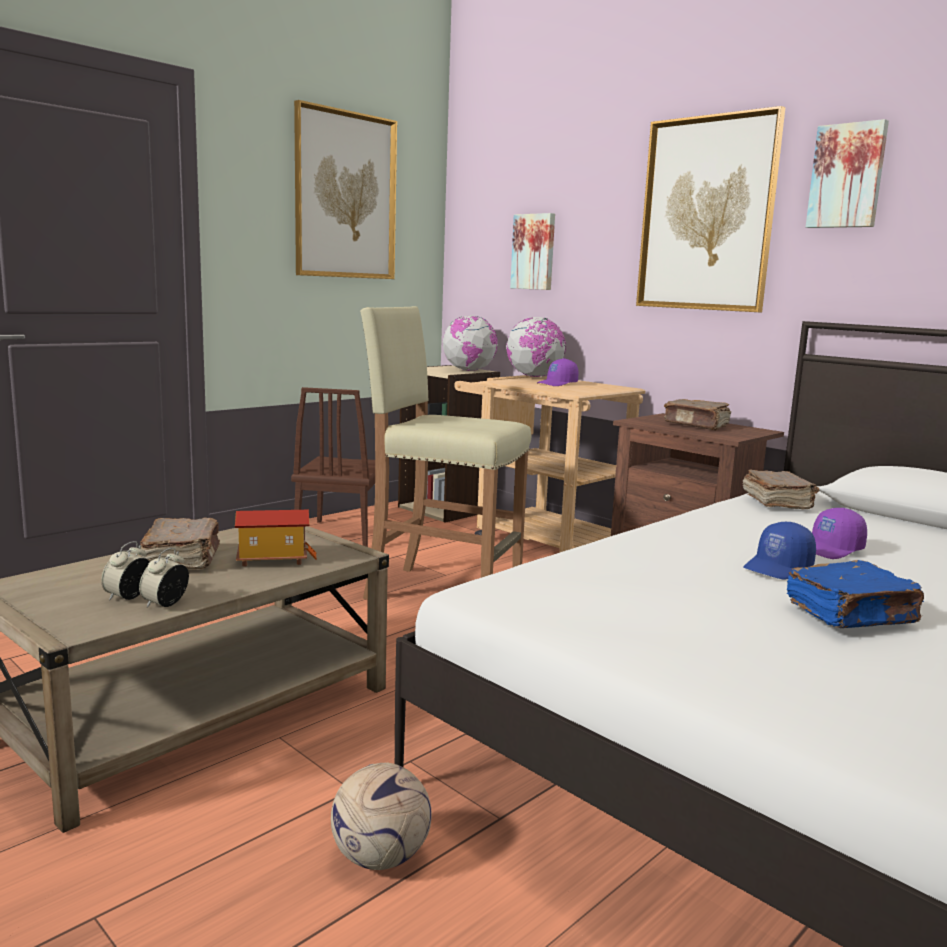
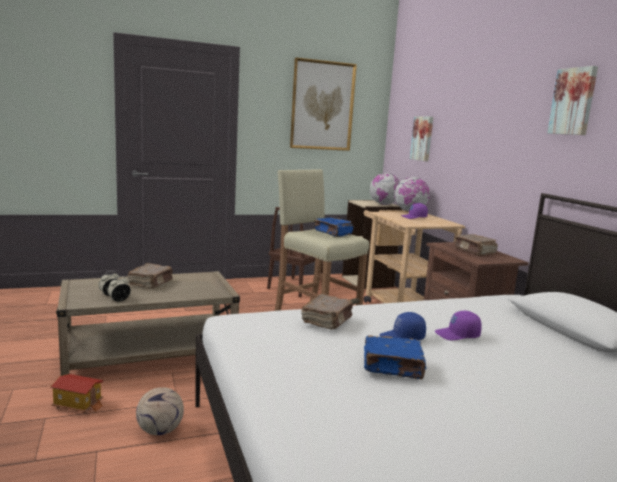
camera: 25 degrees right, 0 degrees up
toy house [235,510,317,567] -> toy house moved to [51,374,104,414]
picture [636,106,785,312] -> none
brown book [742,469,819,509] -> brown book moved to [302,294,353,329]
none -> blue book [314,217,353,237]

